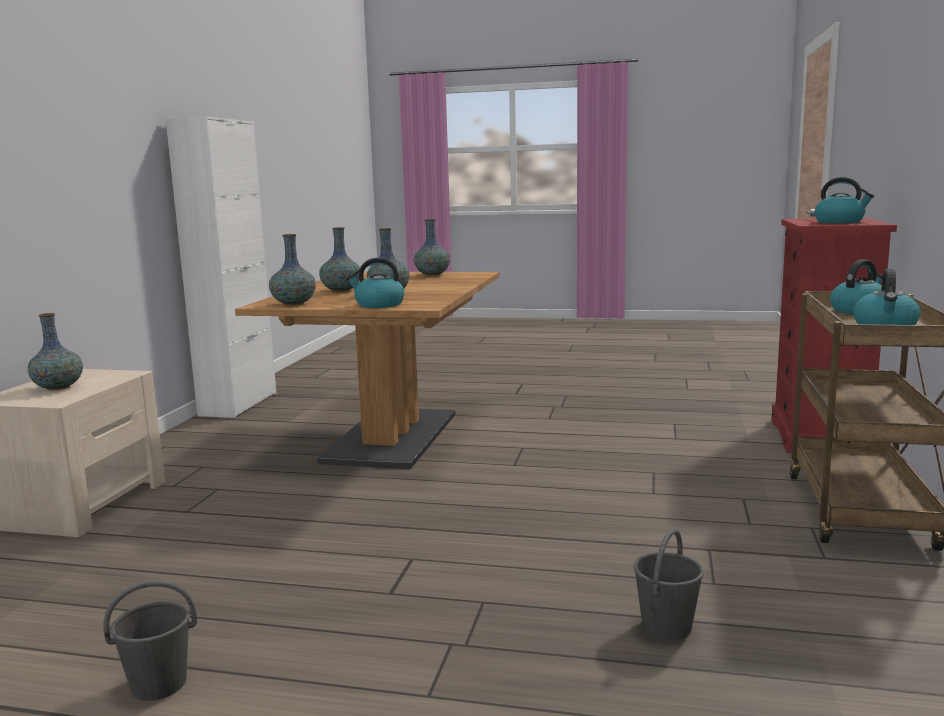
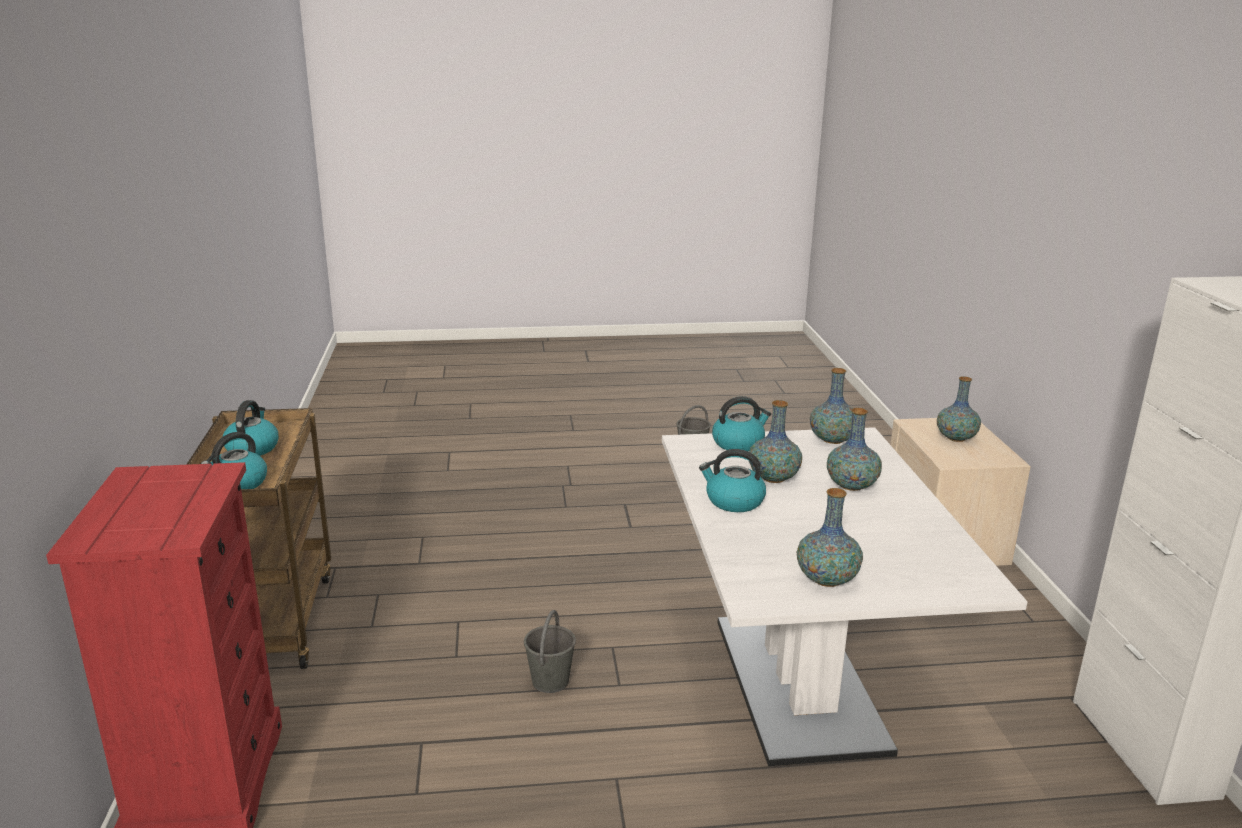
camera: 160 degrees right, 10 degrees up
brown dining table [235,272,500,469] -> white dining table [662,427,1027,766]
grey bucket [634,529,704,641] -> grey bucket moved to [524,610,576,693]
kettle [815,177,874,223] -> kettle moved to [699,449,766,512]

